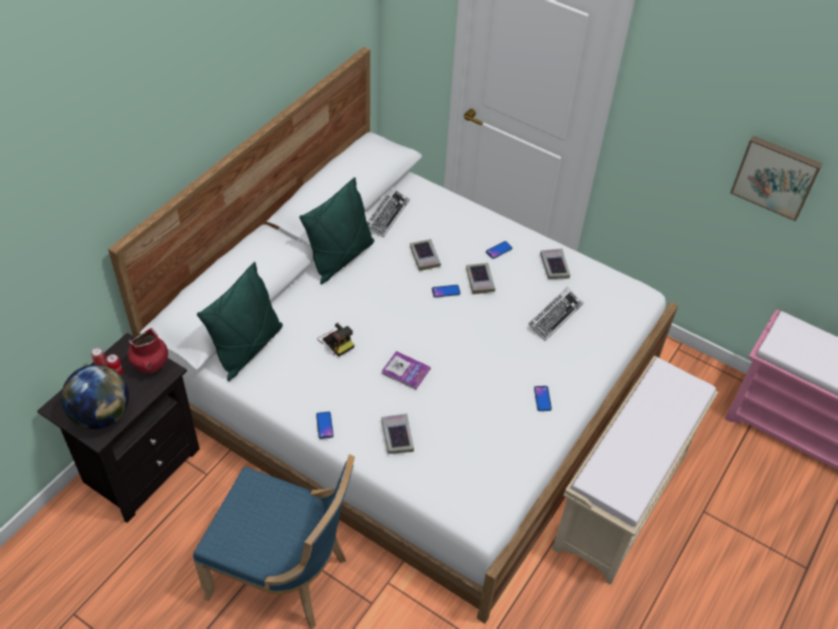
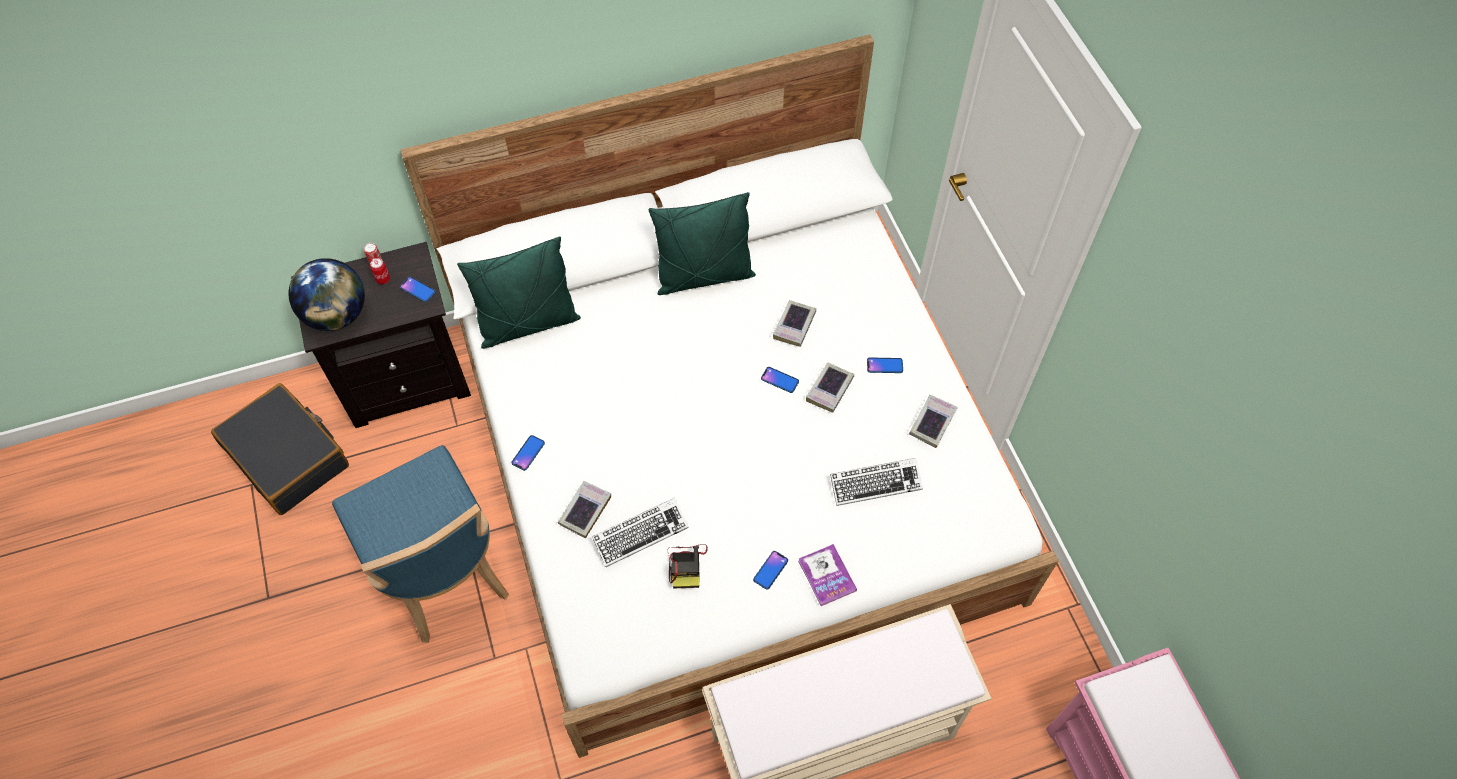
camera: 40 degrees right, 10 degrees up
red vase [128,328,168,374] -> phone [400,276,436,302]
camera [317,323,354,357] -> camera moved to [667,544,708,588]
keyboard [367,187,410,238] -> keyboard moved to [592,498,689,567]
book [381,351,431,390] -> book moved to [798,544,857,606]
picture [730,136,823,221] -> none
none -> black suitcase [211,383,349,515]

